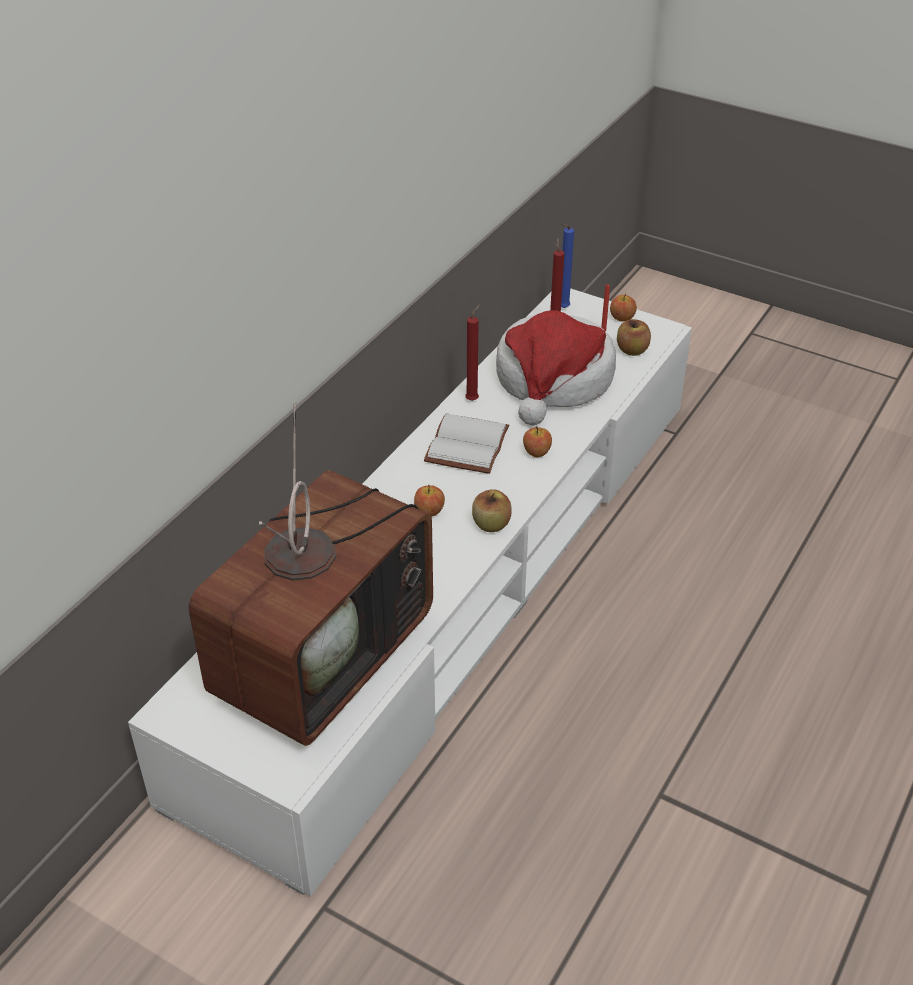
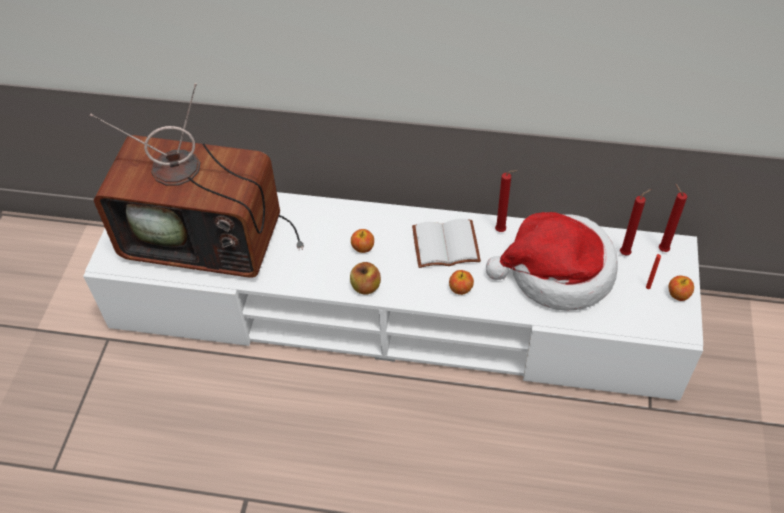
camera: 70 degrees right, 10 degrees up
blue candle [560,223,574,308] -> red candle [659,184,687,252]
apple [617,319,651,356] -> none

